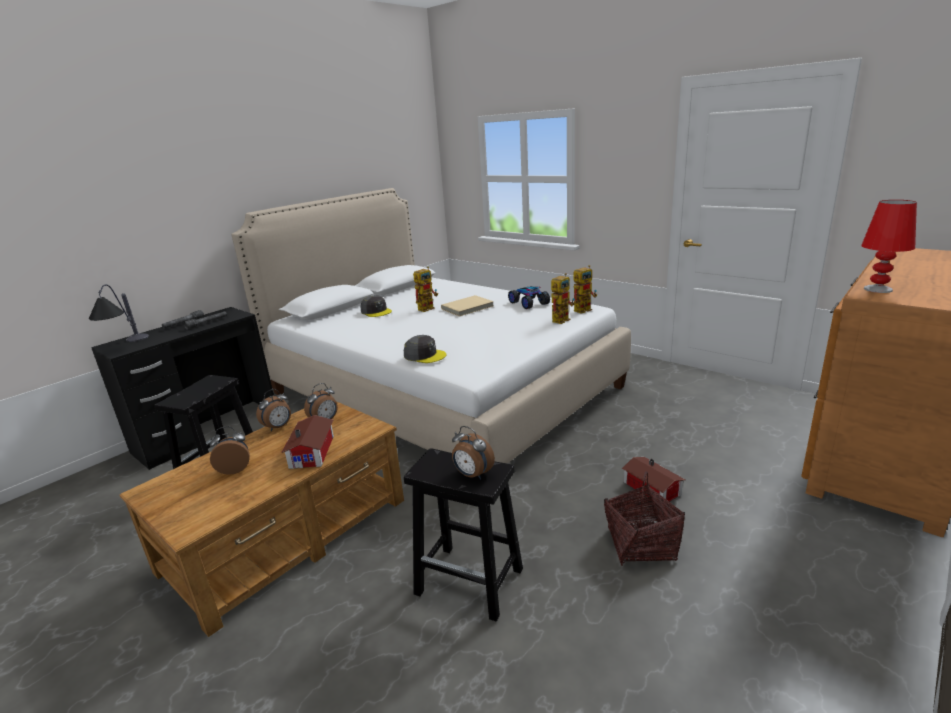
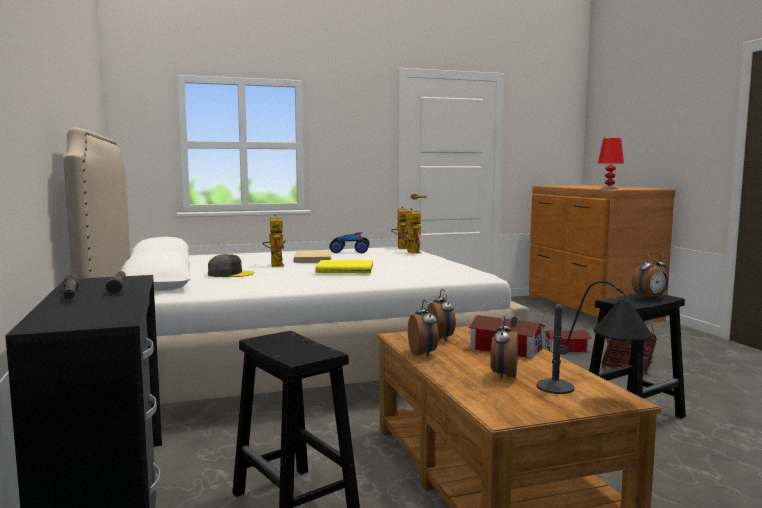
camera: 60 degrees left, 15 degrees down
table lamp [89,284,149,342] -> table lamp moved to [536,281,652,394]
grey cap [404,335,447,363] -> none
none -> yellow book [315,260,373,273]

